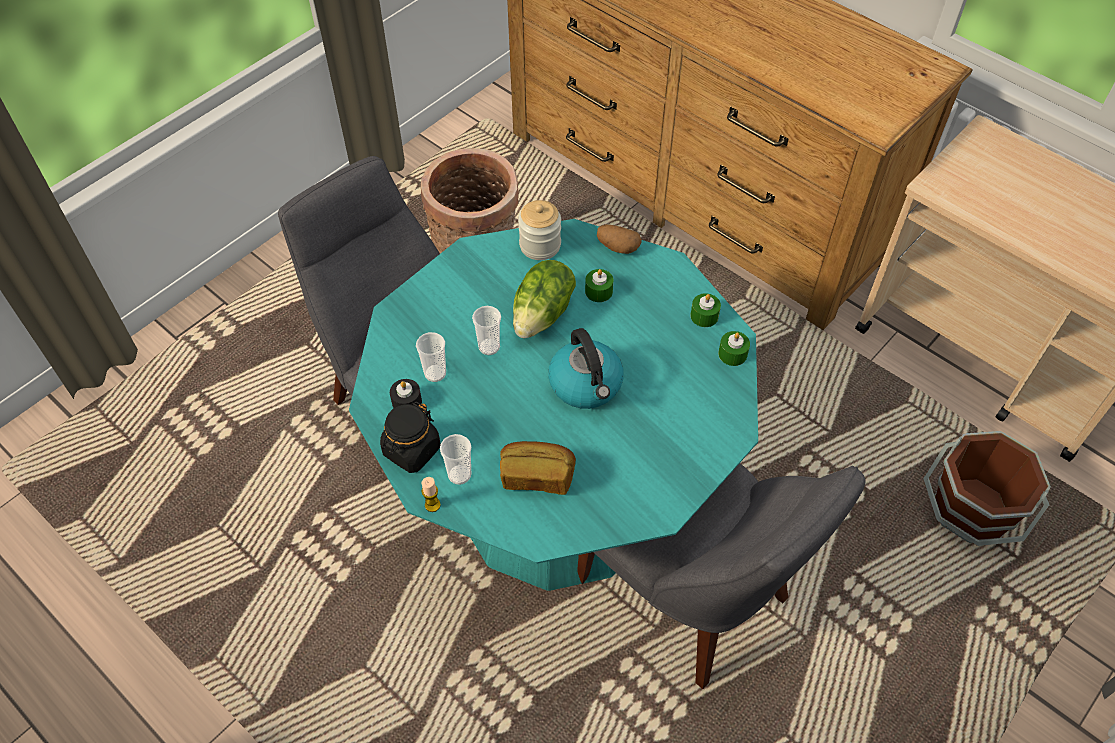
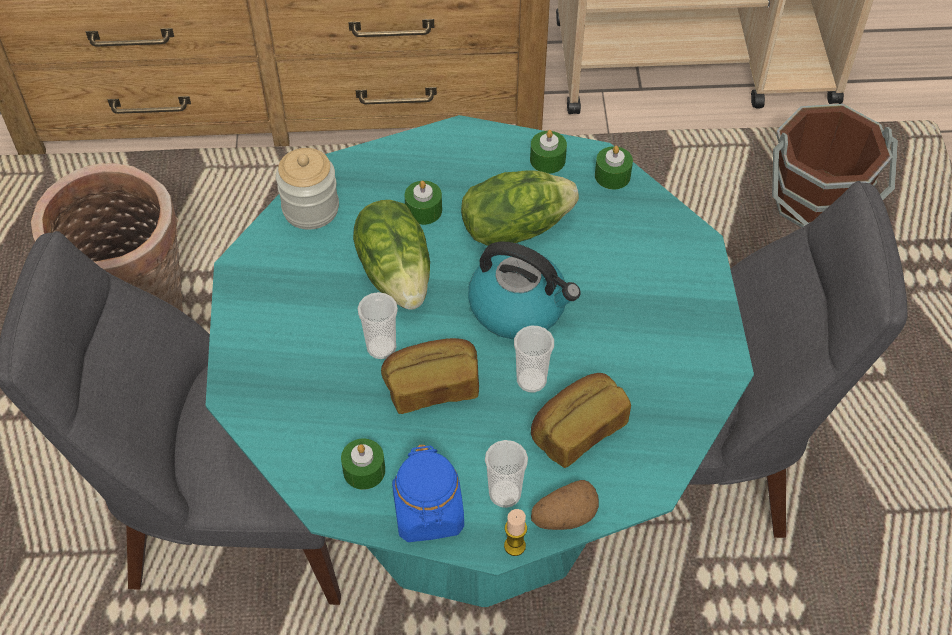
camera: 45 degrees left, 0 degrees up
black jar [380,402,441,473] -> blue jar [392,445,464,542]
black candle [390,379,422,408] -> green candle [341,439,385,490]
cup [416,332,446,382] -> cup moved to [514,326,554,392]
potato [597,224,642,254] -> potato moved to [531,480,599,530]
none -> bread [381,338,479,414]
none -> lettuce [461,170,579,246]

